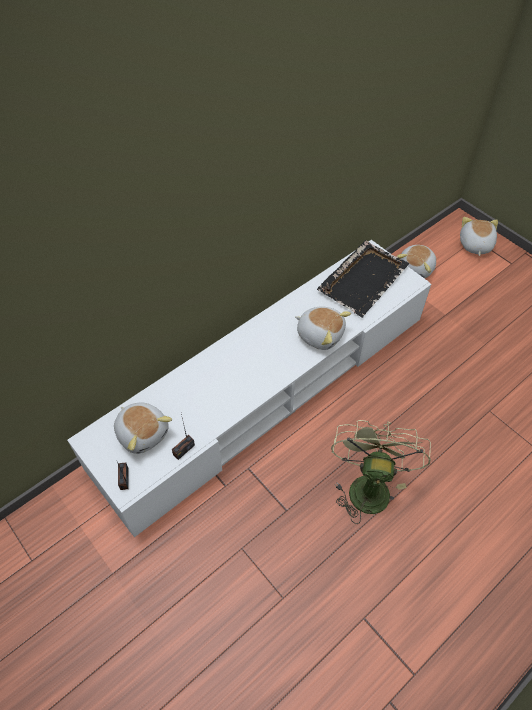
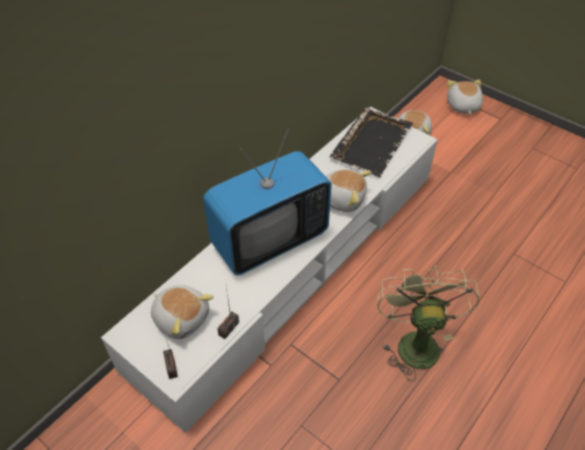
camera: 10 degrees left, 5 degrees down
none -> television [203,129,332,275]

